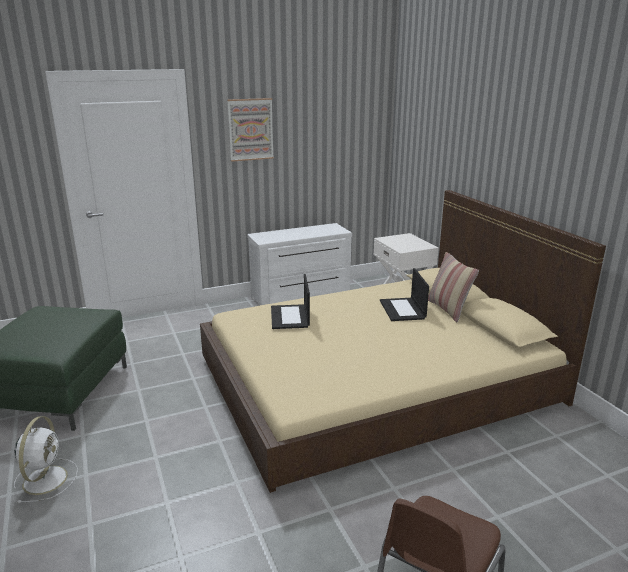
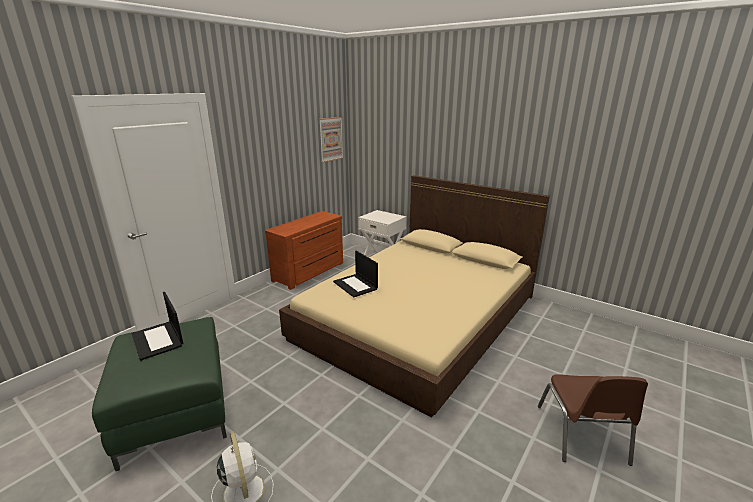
camera: 30 degrees left, 0 degrees up
picture [227,98,274,162] -> picture moved to [319,117,344,163]
white dresser [247,223,352,305] -> brown dresser [265,211,343,290]
laptop [380,268,429,321] -> laptop moved to [131,292,184,361]
pillow [428,252,479,322] -> none

